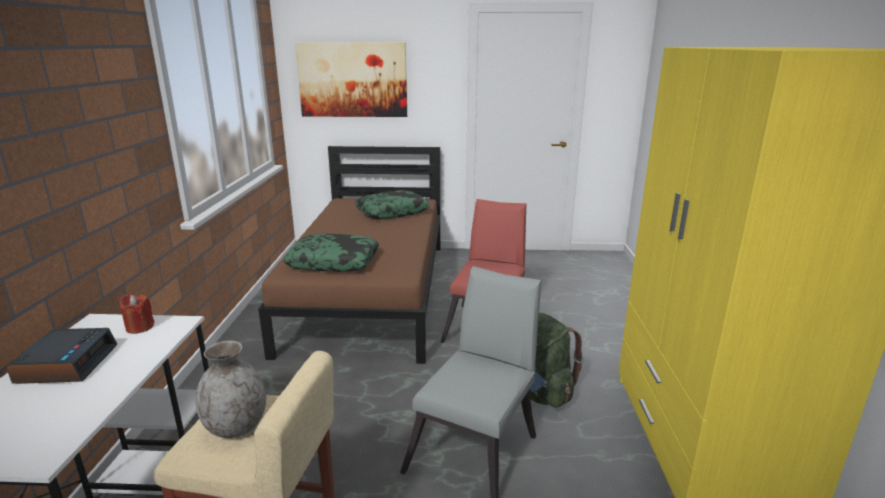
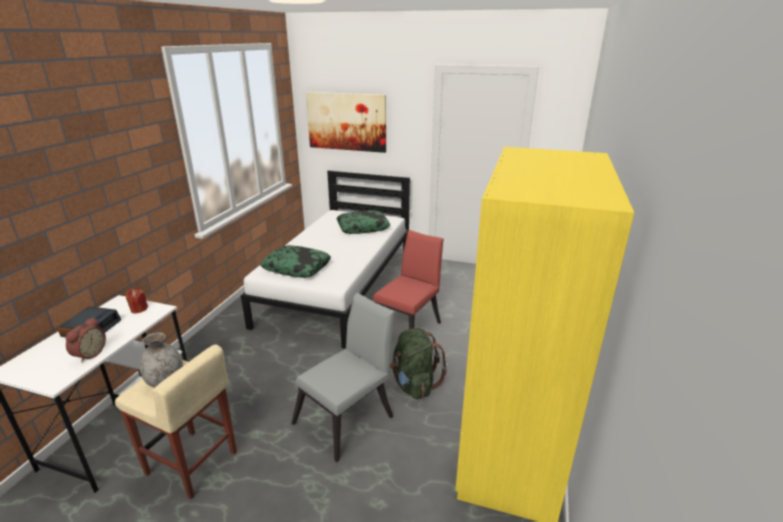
camera: 15 degrees right, 5 degrees up
brown bed [258,146,440,364] -> white bed [241,170,410,349]
none -> alarm clock [66,317,106,363]

